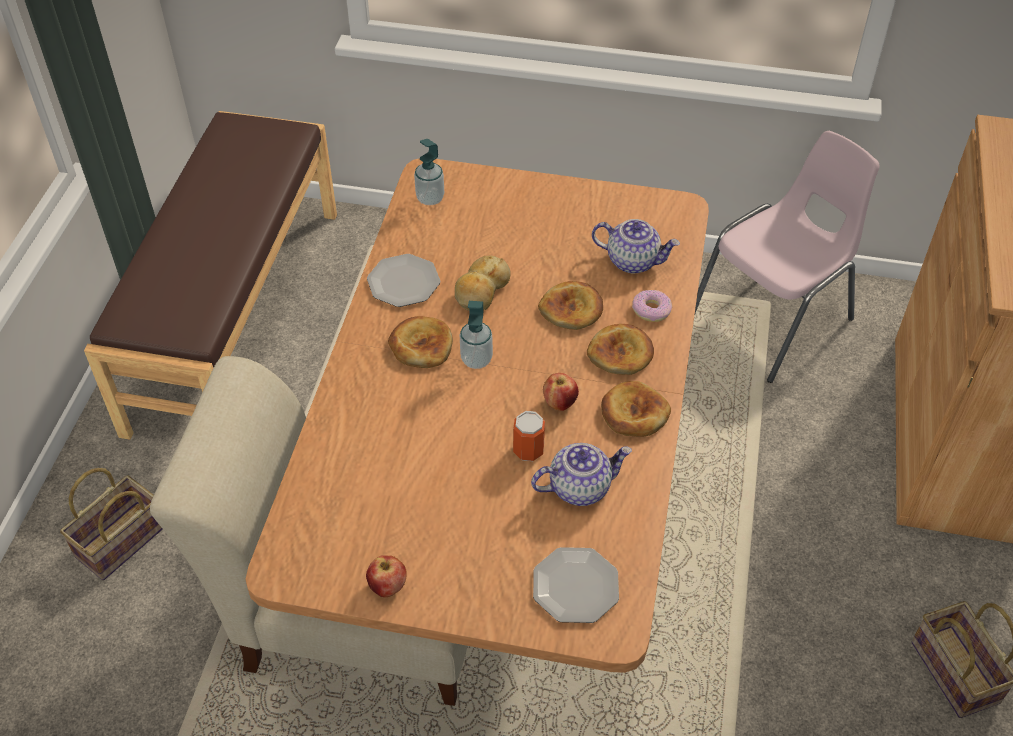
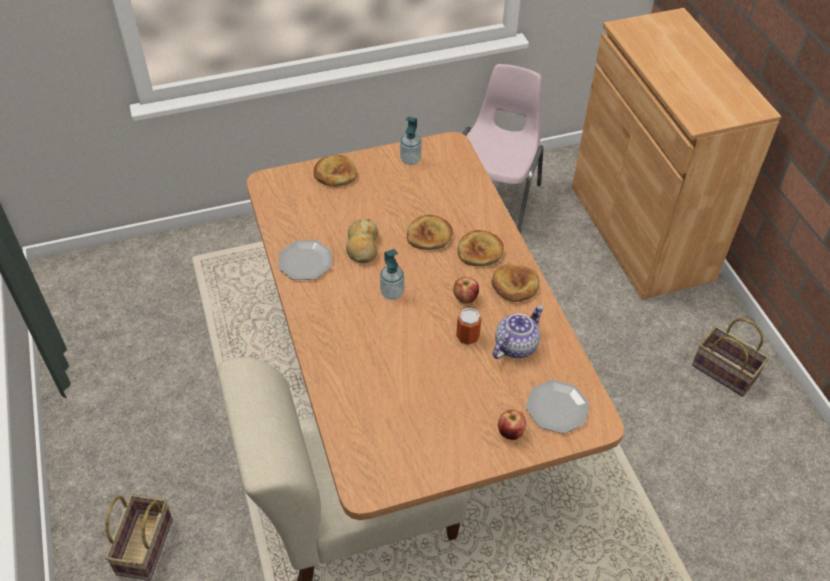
camera: 30 degrees left, 0 degrees up
brown bench [84,111,337,440] -> none
apple [366,555,407,597] -> apple moved to [498,410,526,440]
bread [388,316,453,368] -> bread moved to [314,155,357,187]
soap dispenser [414,139,444,205] -> soap dispenser moved to [400,117,422,165]
teapot [592,219,680,273] -> none
donut [632,290,672,322] -> none

